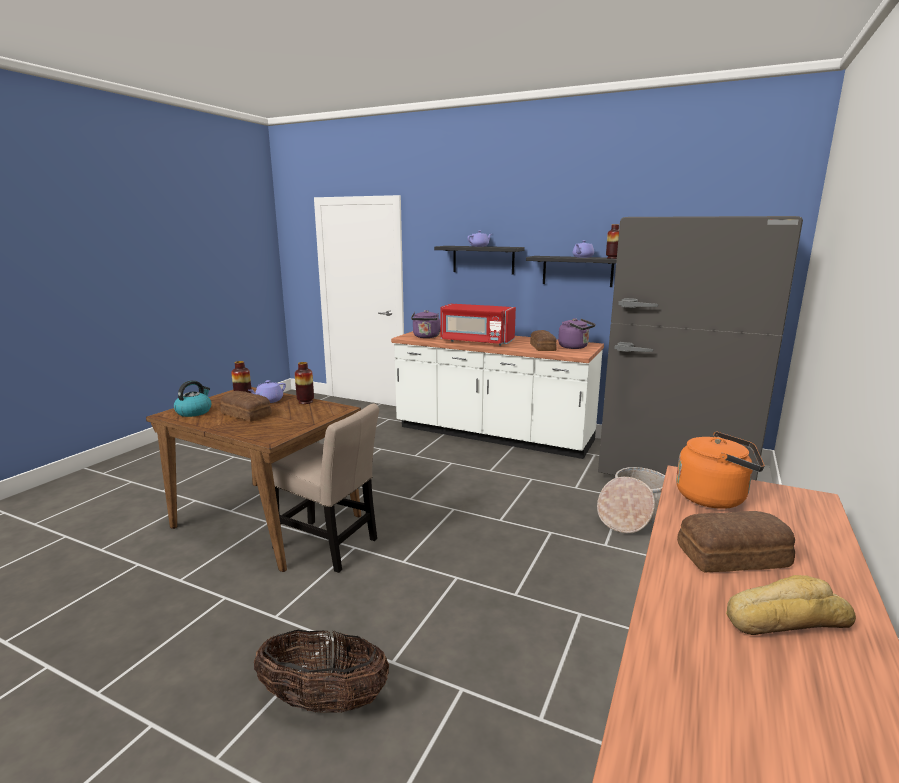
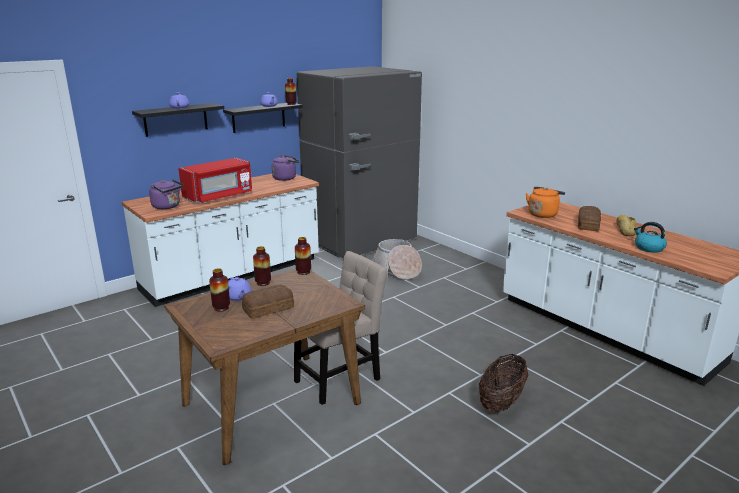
camera: 65 degrees left, 5 degrees up
kettle [174,380,211,417] -> kettle moved to [634,222,667,253]
bread [530,330,557,351] -> none
none -> vase [295,237,311,275]

